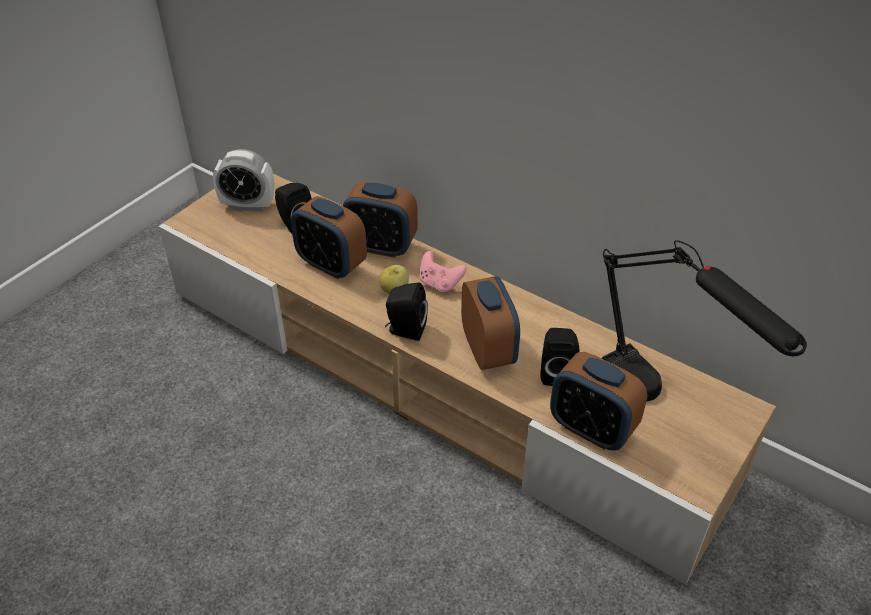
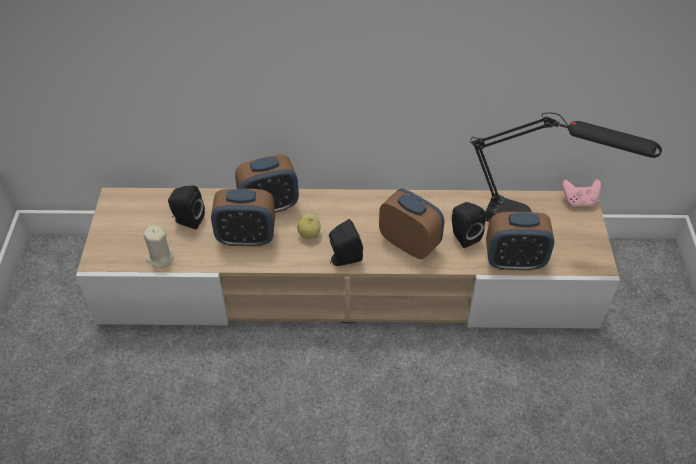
camera: 35 degrees left, 5 degrees up
alarm clock [213,149,274,211] -> none
pink game controller [419,251,466,293] -> pink game controller moved to [562,179,601,206]
none -> beige candle [143,225,174,268]

